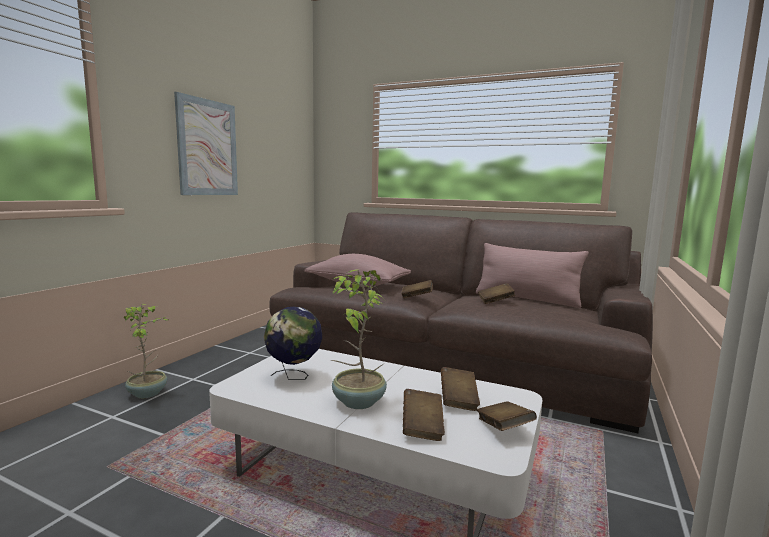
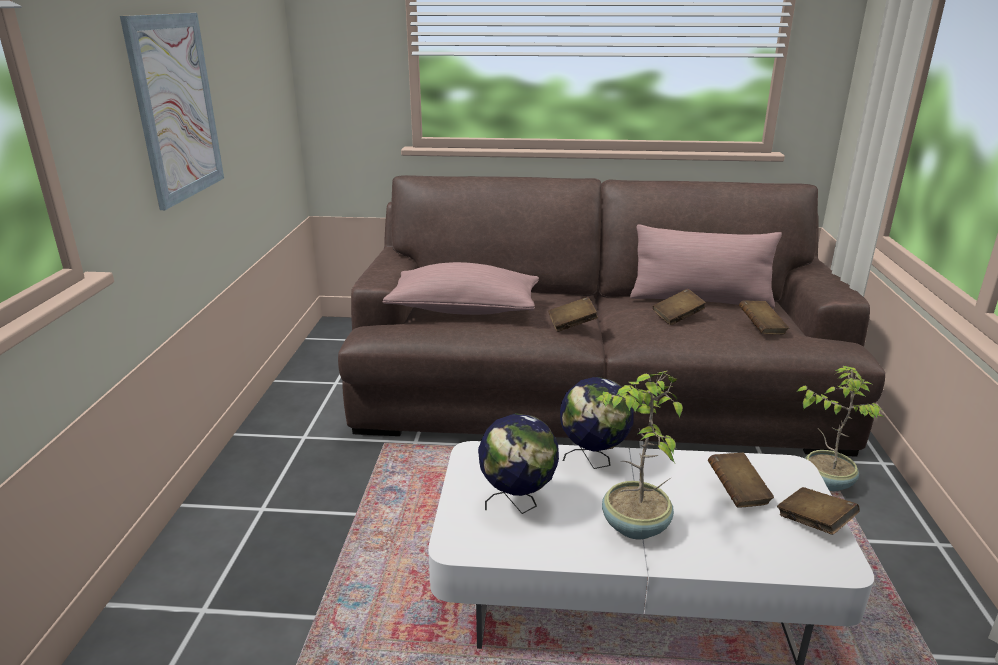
camera: 20 degrees left, 15 degrees up
potted plant [124,304,170,398] -> potted plant moved to [796,366,884,491]
brown book [403,389,445,441] -> brown book moved to [739,300,789,334]
none -> globe [560,377,634,469]

